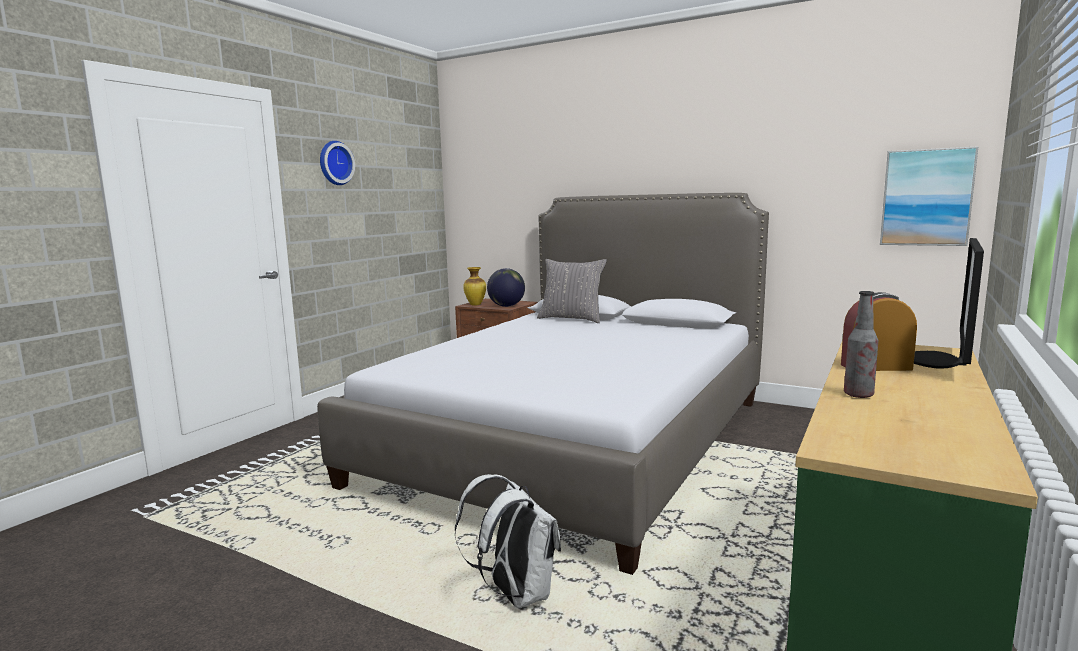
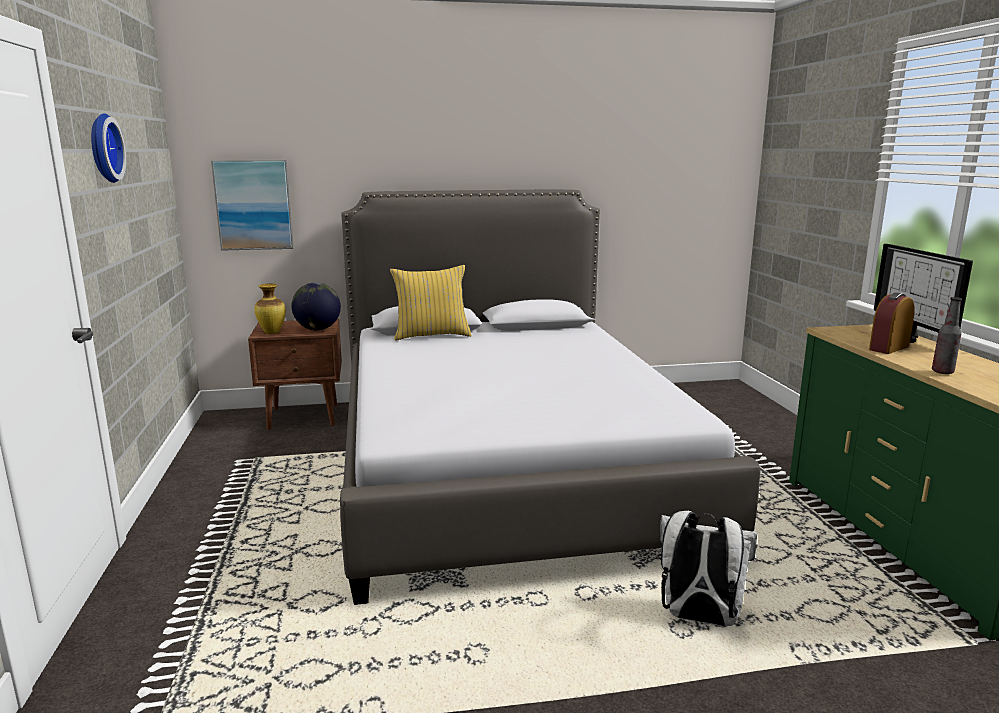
camera: 40 degrees left, 5 degrees up
grey pillow [537,259,607,323] -> yellow pillow [390,265,472,340]
picture [880,146,978,246] -> picture moved to [211,160,294,251]

